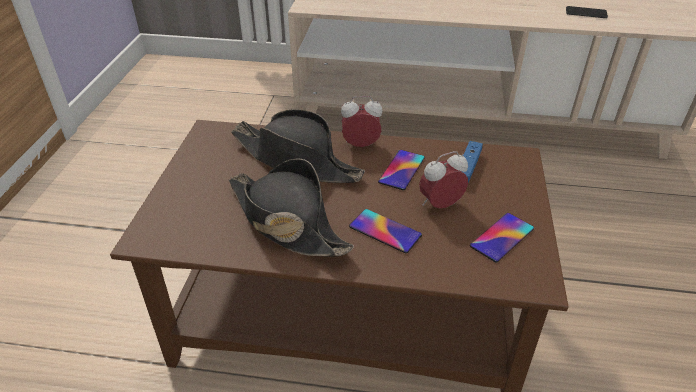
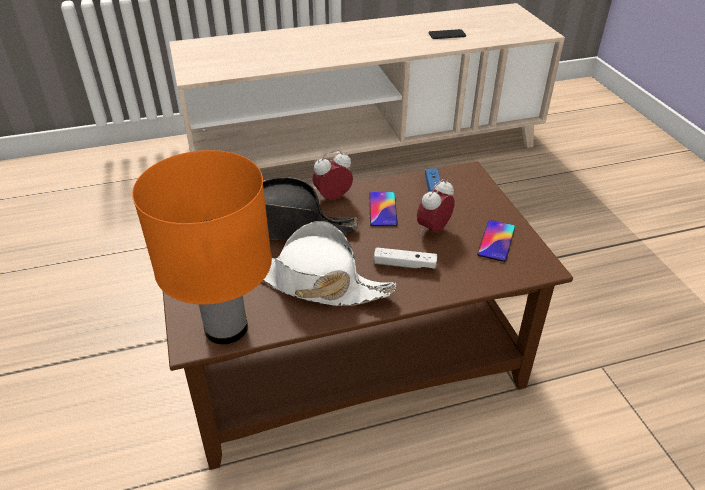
camera: 25 degrees left, 0 degrees up
black hat [229,159,354,256] -> white hat [263,221,397,306]
phone [349,209,422,253] -> white game controller [374,247,437,269]
none -> orange table lamp [132,150,272,344]

